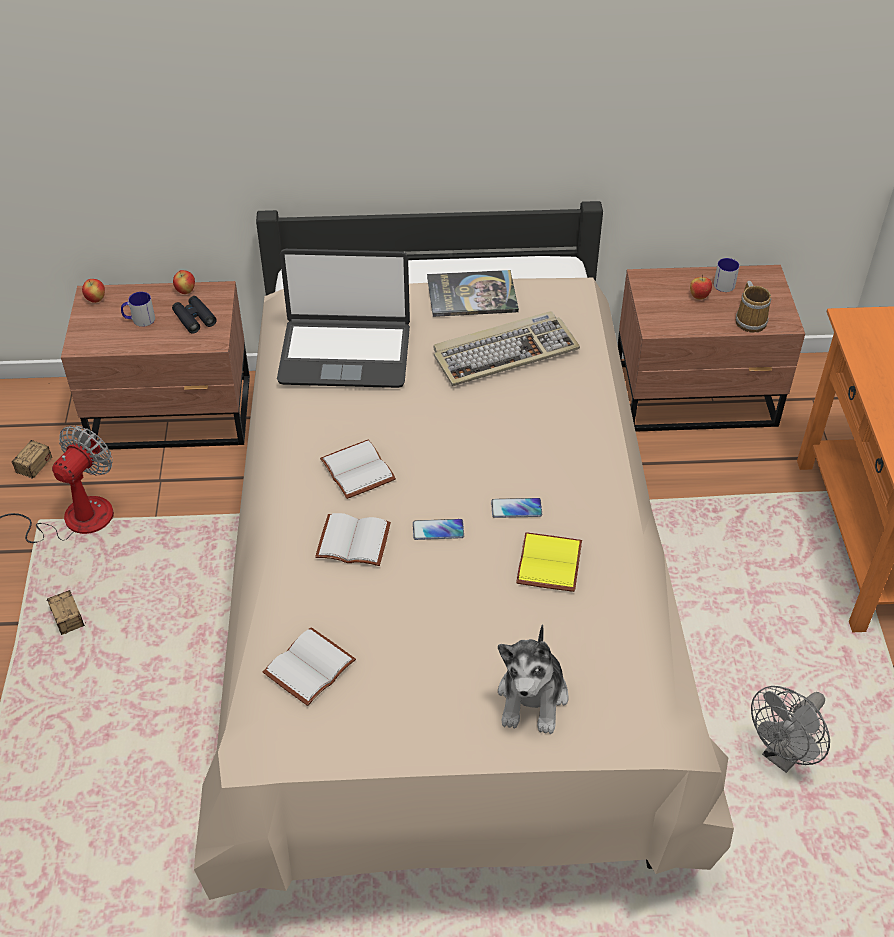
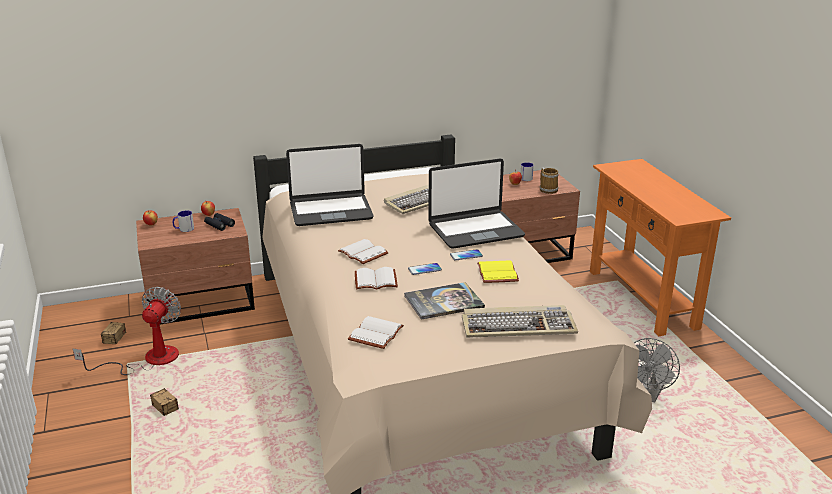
camera: 15 degrees left, 20 degrees down
book [427,270,519,317] -> book moved to [404,282,485,320]
plush toy [498,624,568,734] -> keyboard [462,305,578,338]
none -> laptop [428,158,525,249]

